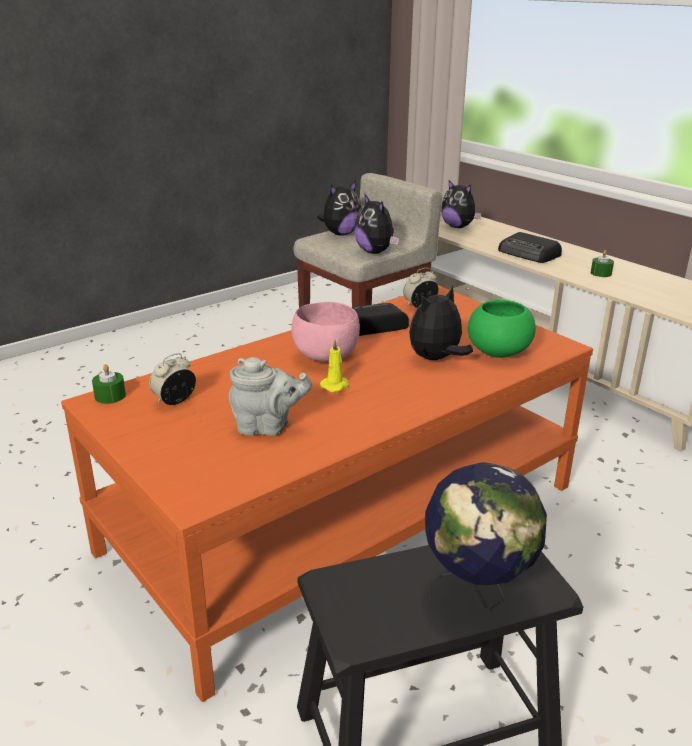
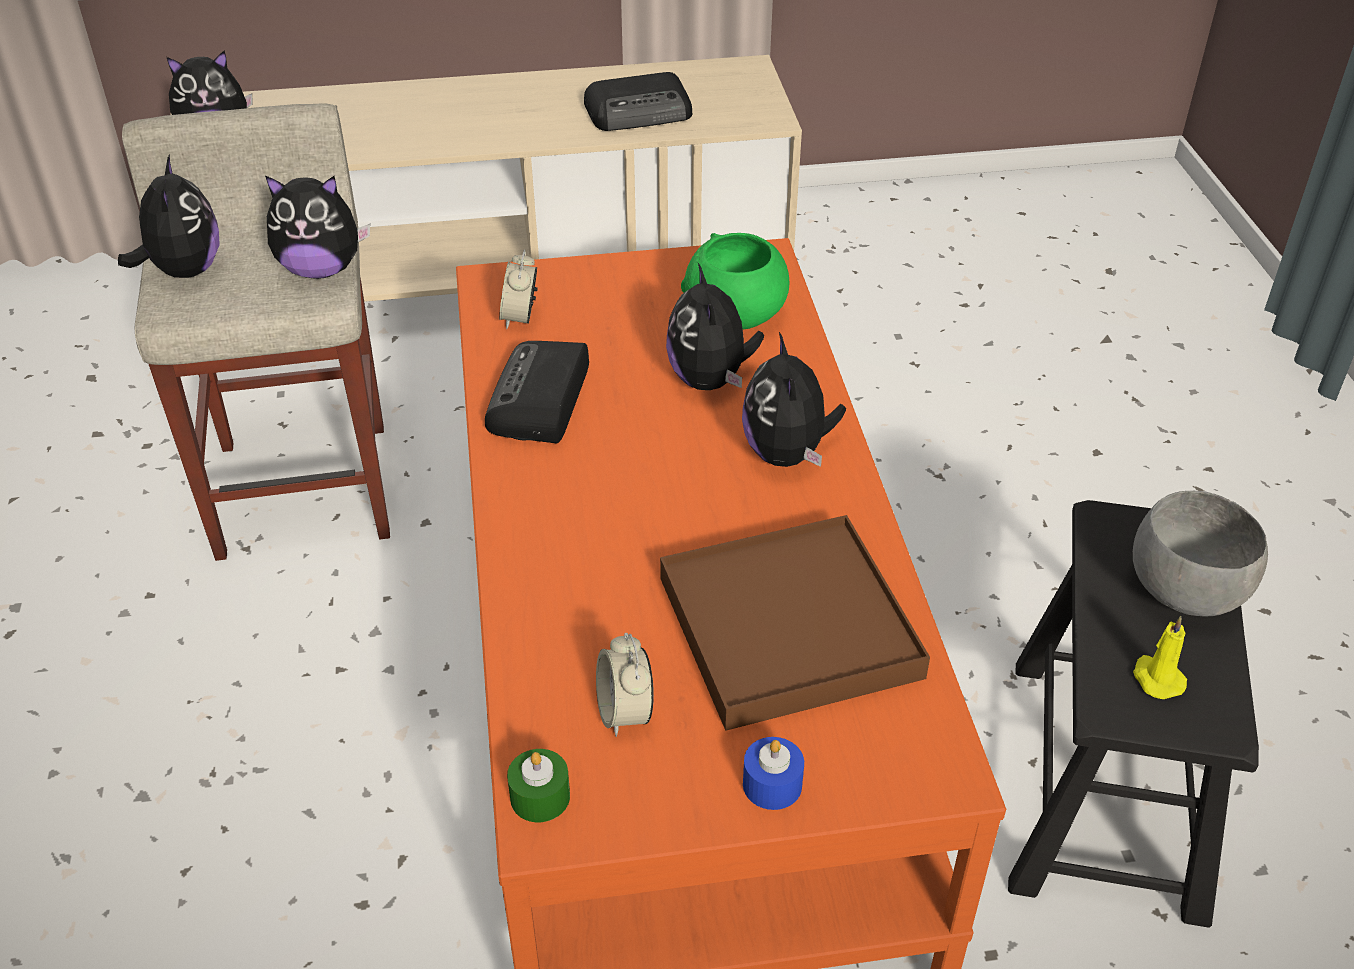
camera: 60 degrees left, 15 degrees up
grey teapot [229,357,312,436] -> brown tray [660,515,930,731]
pink bowl [291,302,360,362] -> none
yellow candle [320,339,349,392] -> yellow candle moved to [1133,616,1187,699]
globe [425,462,547,611] -> grey bowl [1133,491,1268,616]
radio [498,232,562,263] -> radio moved to [584,72,692,131]
green candle [591,250,614,277] -> none
none -> plush toy [742,332,846,467]
none -> blue candle [743,737,804,810]

